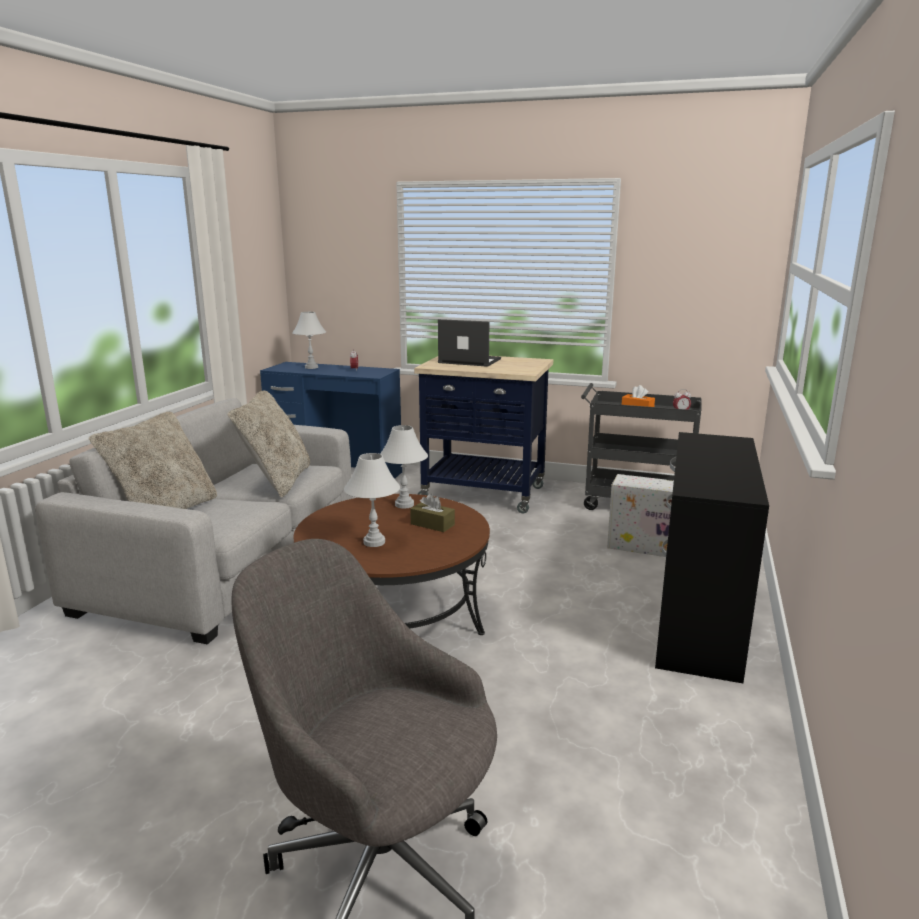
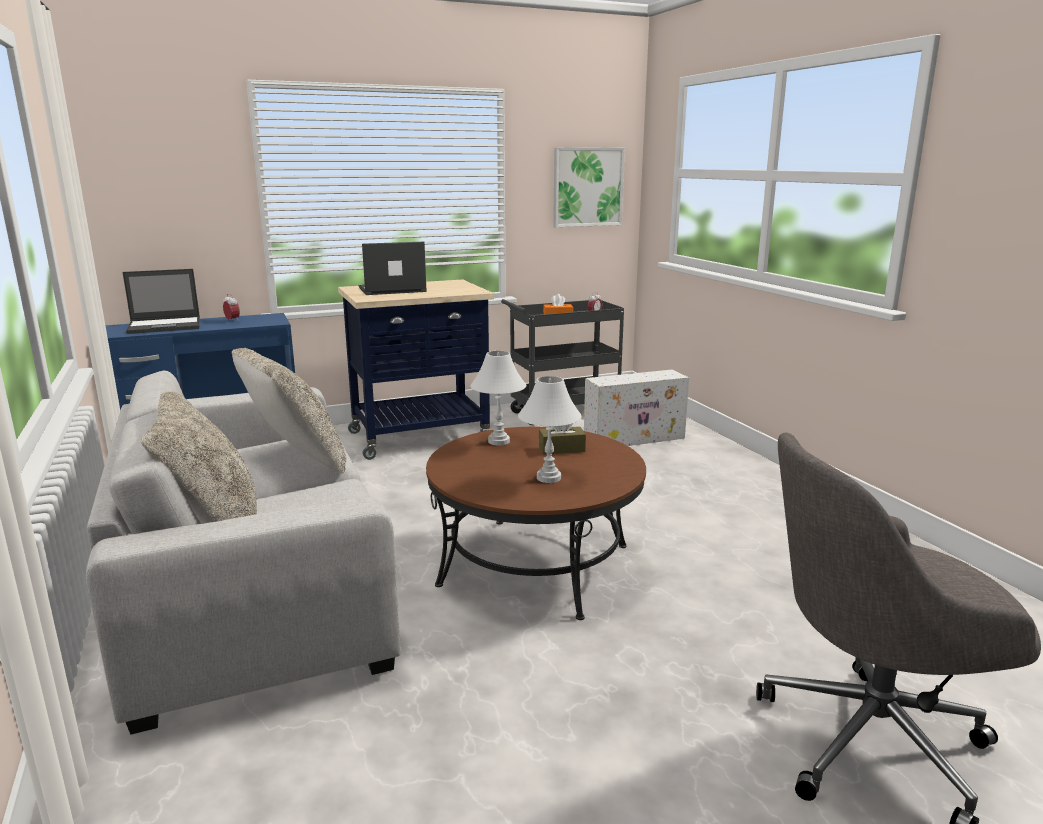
camera: 40 degrees left, 0 degrees up
white table lamp [292,312,326,369] -> laptop [122,269,200,334]
black desk [655,432,769,683] -> none
none -> picture [553,147,625,227]

